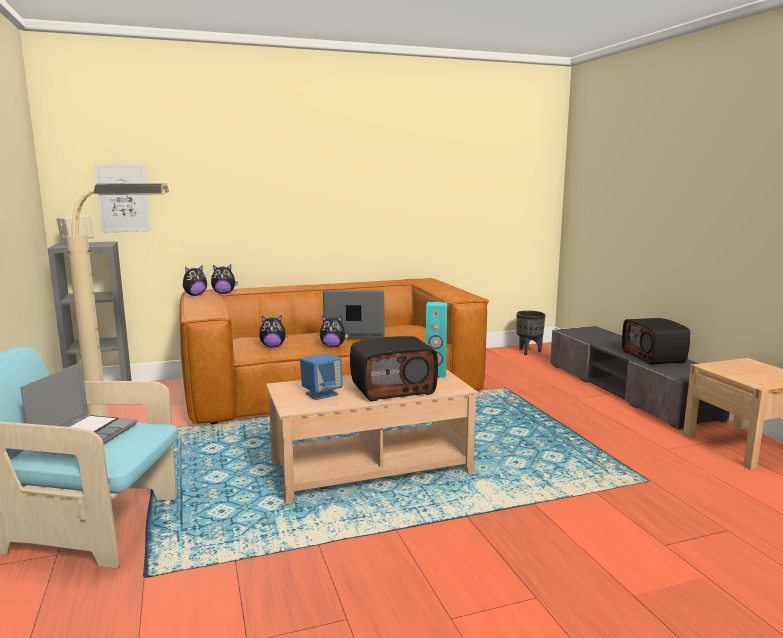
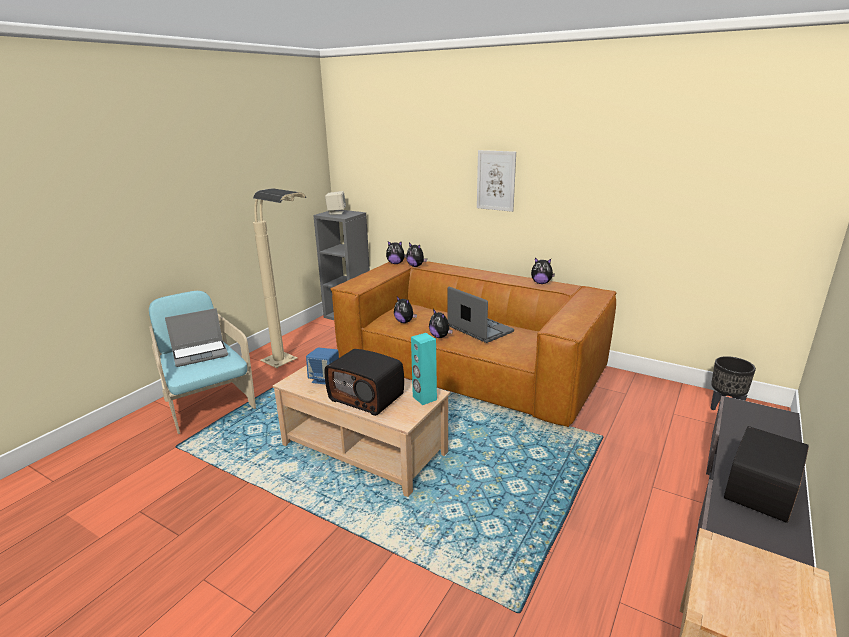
camera: 50 degrees right, 10 degrees up
picture [94,164,151,233] -> picture moved to [477,150,516,212]
none -> plush toy [531,258,555,284]

